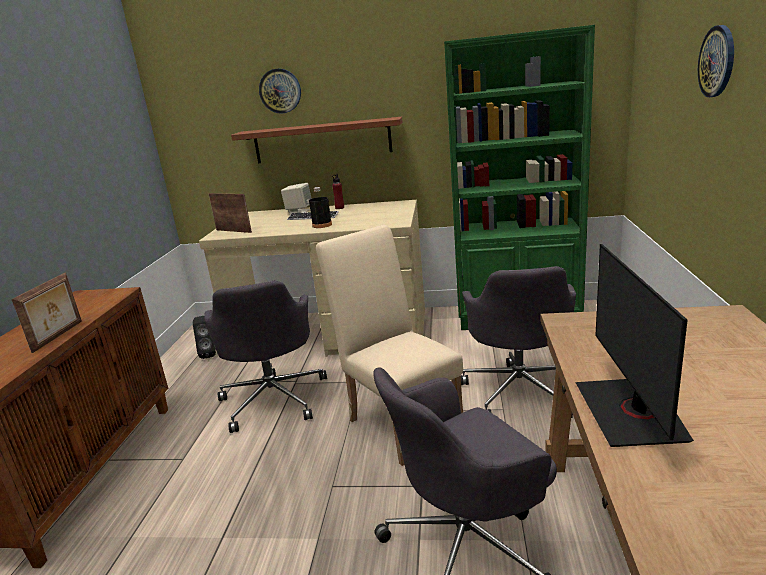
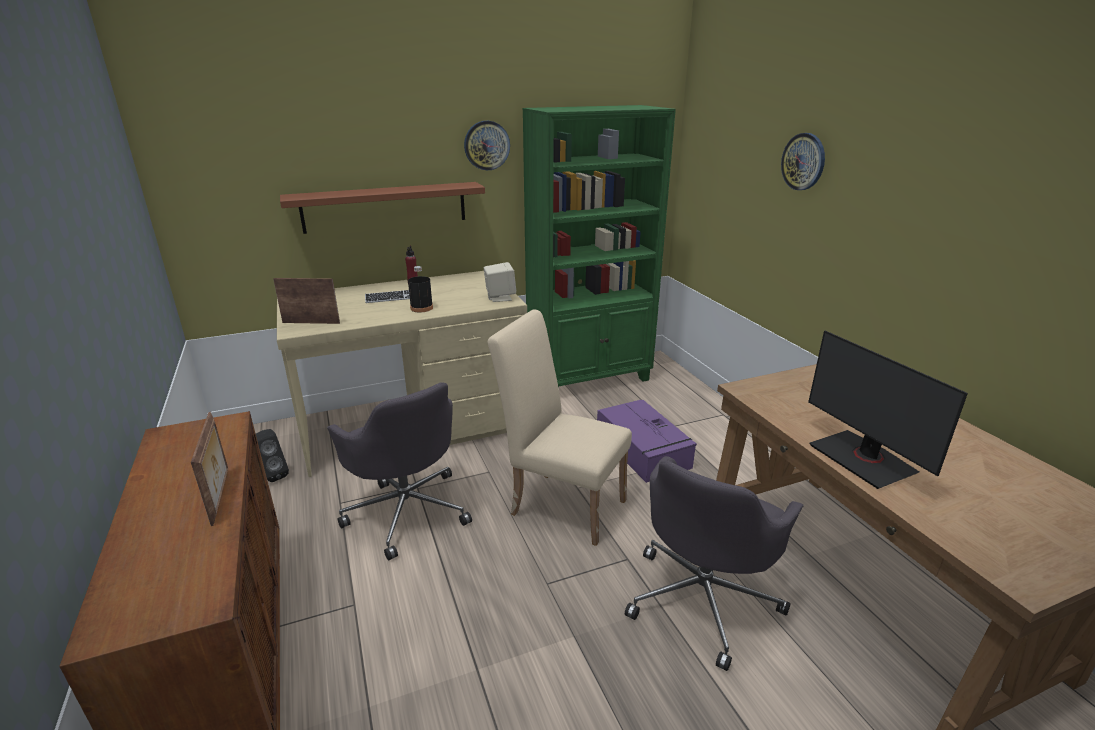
camera: 30 degrees left, 5 degrees up
wall clock [259,69,301,114] -> wall clock moved to [464,121,510,170]
beige speaker [281,183,312,214] -> beige speaker moved to [484,262,516,302]
grey office chair [461,266,576,418] -> purple storage box [597,400,697,483]

